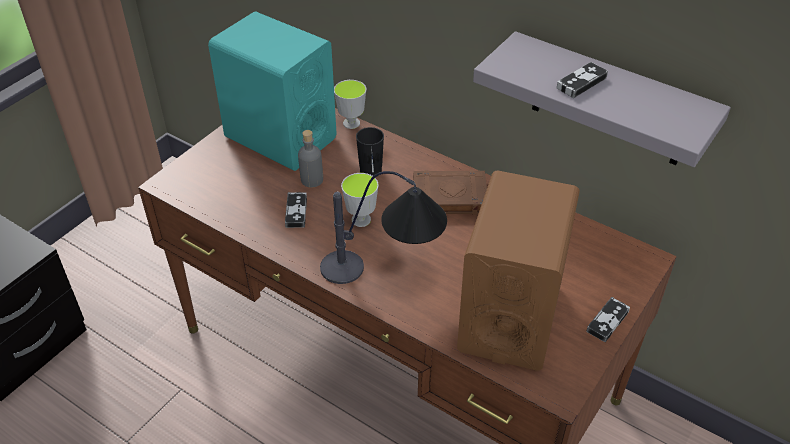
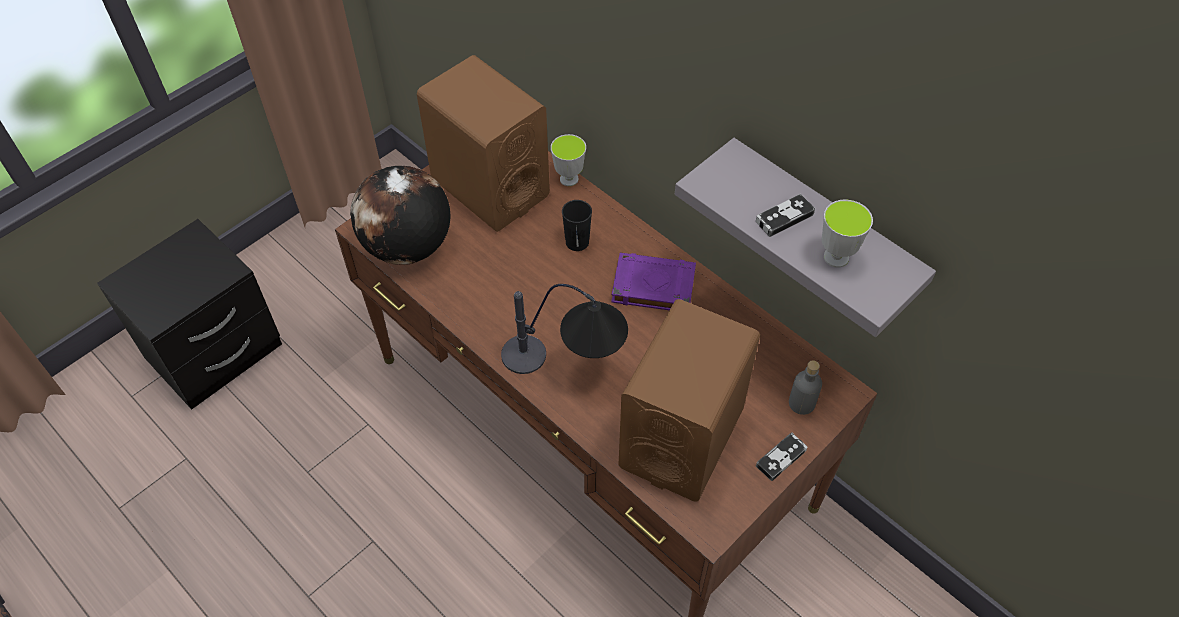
camera: 10 degrees right, 10 degrees up
turquoise speaker [208,12,337,171] -> brown speaker [417,55,550,232]
game controller [285,192,307,228] -> none
grey bottle [298,130,323,187] -> grey bottle moved to [789,360,822,415]
cup [341,173,379,227] -> cup moved to [822,200,873,268]
brown book [413,170,487,215] -> purple book [611,253,696,310]
none -> globe [350,166,451,265]

